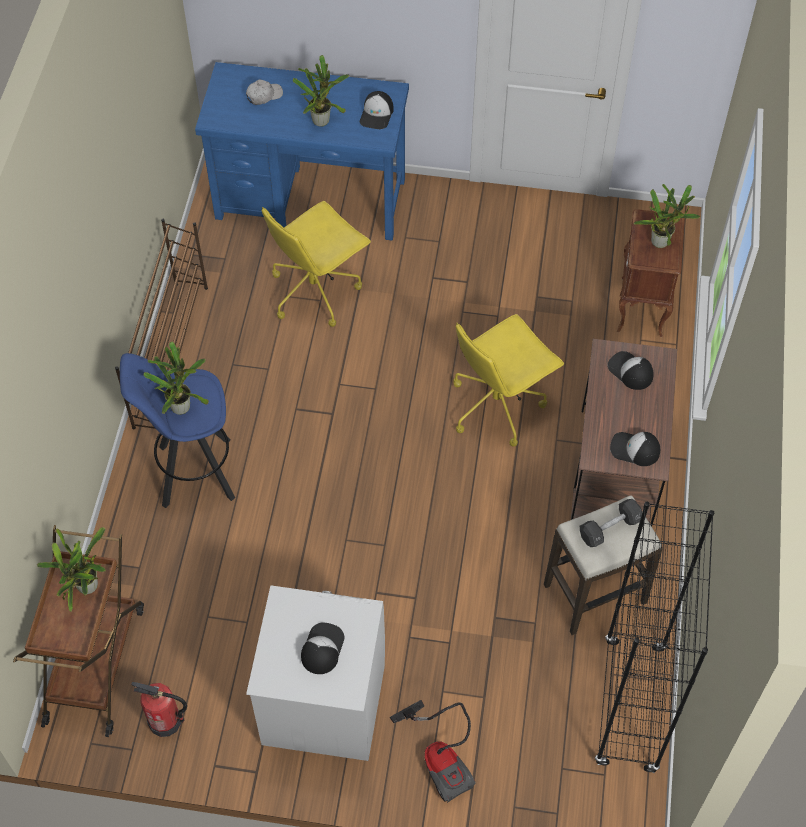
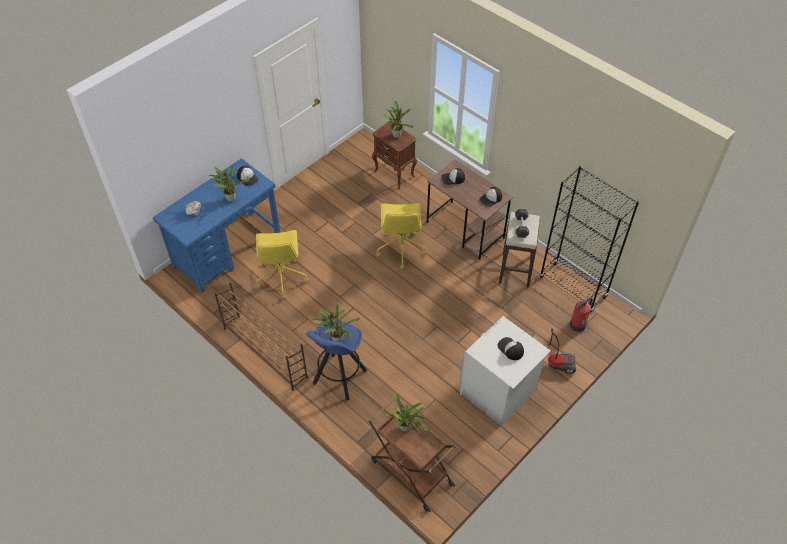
camera: 55 degrees left, 5 degrees down
fire extinguisher [131,682,187,737] -> fire extinguisher moved to [570,298,593,332]

